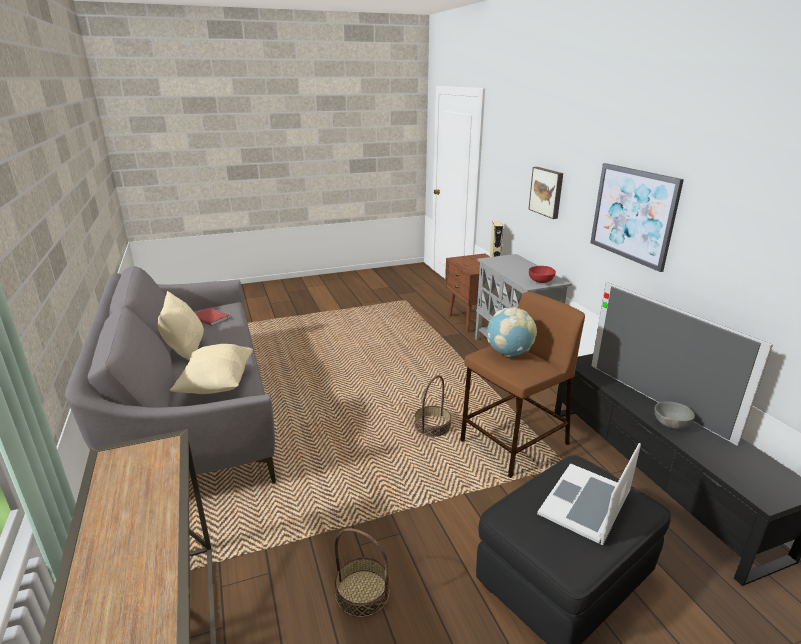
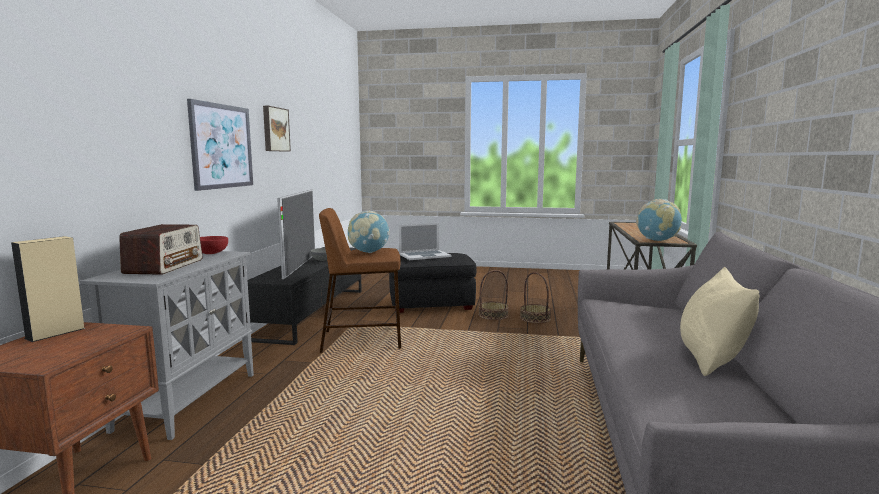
camera: 150 degrees left, 15 degrees down
beige pillow [170,344,253,394] -> none
red book [195,308,230,326] -> none
basket [415,375,451,437] -> basket moved to [479,270,509,320]
picture [528,167,563,219] -> picture moved to [263,106,291,152]
none -> radio [119,224,203,275]
none -> globe [636,199,682,241]

